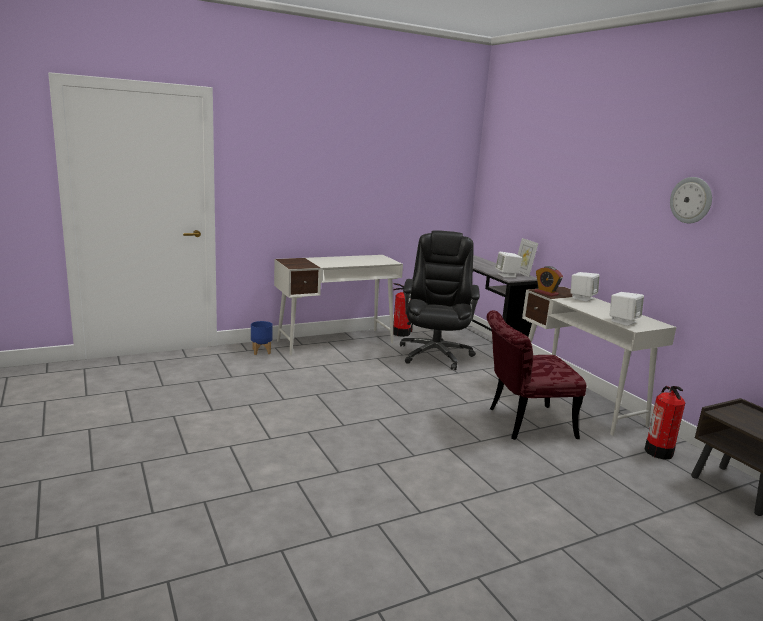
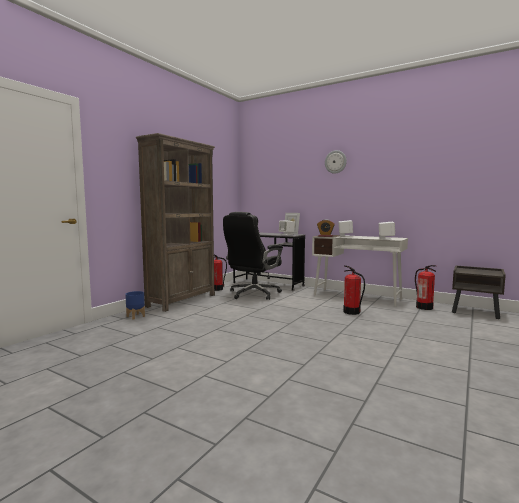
camera: 30 degrees left, 10 degrees down
white desk [274,255,403,355] -> brown bookcase [136,133,215,312]
black office chair [400,230,480,370] -> black office chair turned 120 degrees counterclockwise [223,212,283,300]
red chair [487,310,586,440] -> fire extinguisher [343,265,365,315]
wall clock [670,177,712,223] -> wall clock moved to [325,150,347,174]

